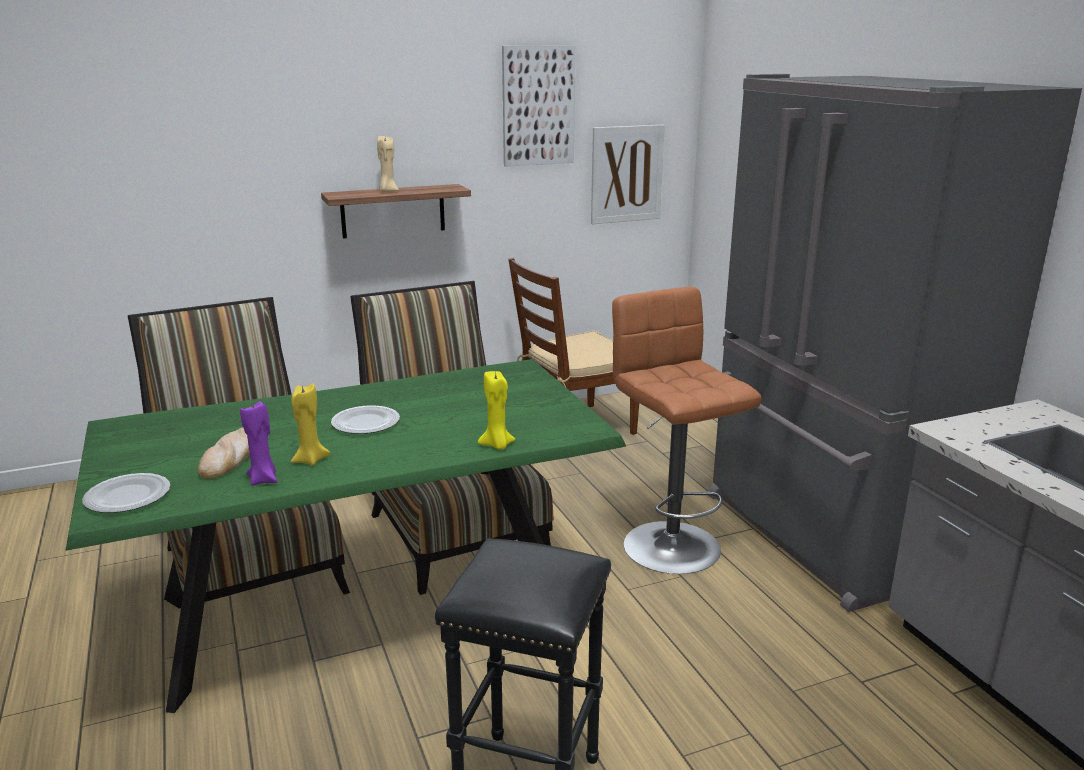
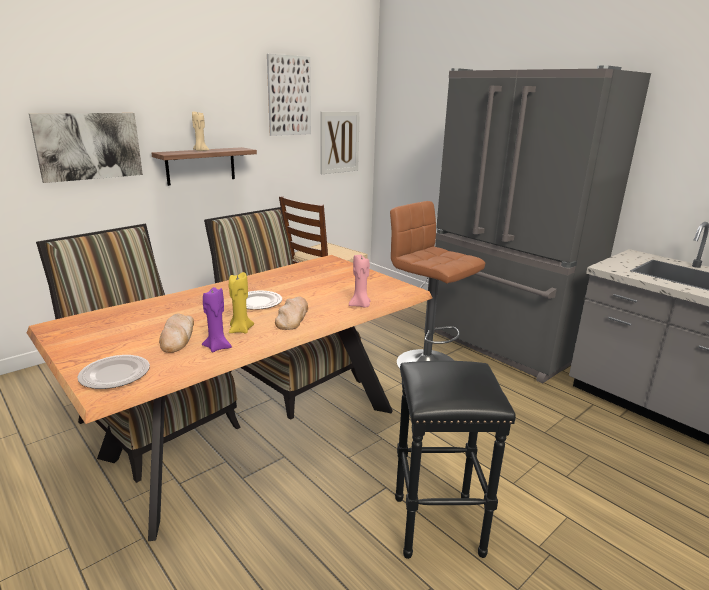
camera: 20 degrees left, 0 degrees up
green dining table [66,359,626,713] -> brown dining table [27,255,432,541]
yellow candle [478,371,515,449] -> pink candle [349,255,371,307]
none -> picture [29,113,143,183]
none -> bread [275,296,308,330]

